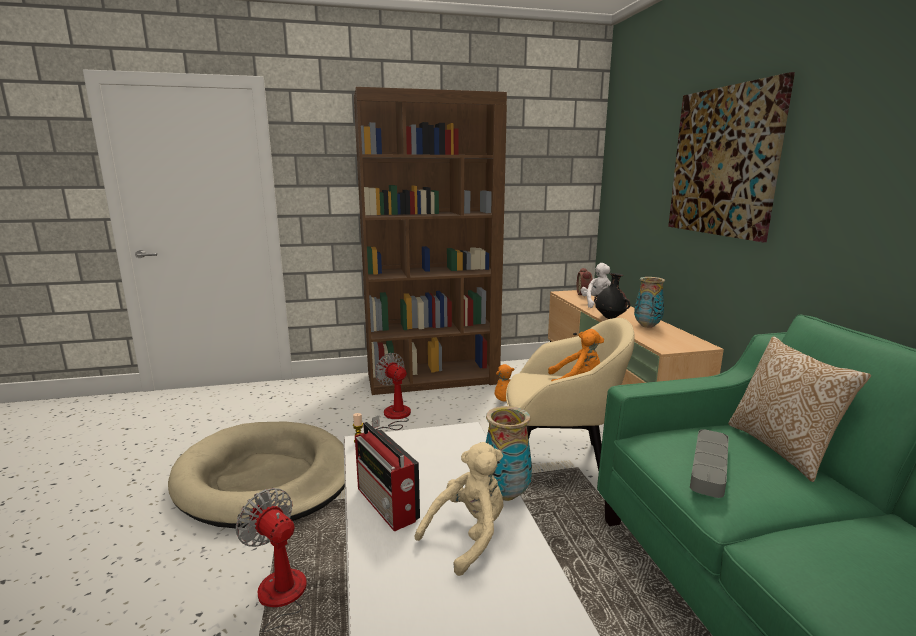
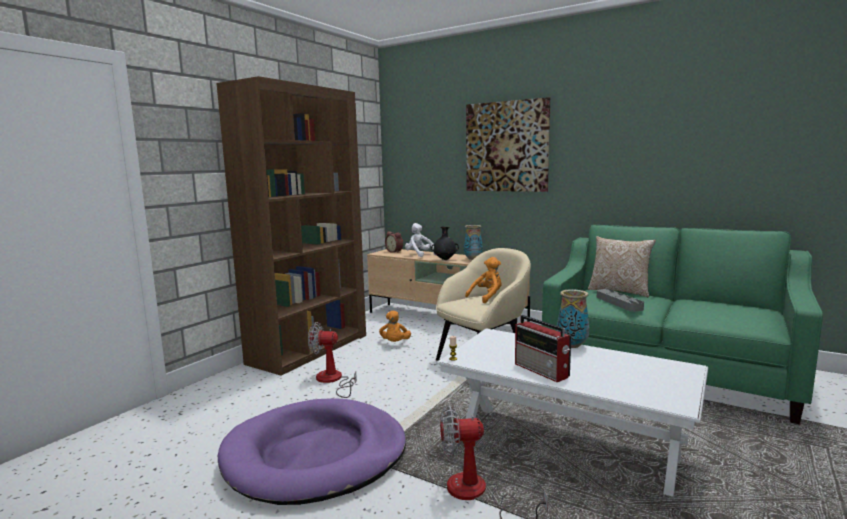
camera: 45 degrees left, 5 degrees down
beige dog bed [168,422,345,529] -> purple dog bed [218,398,406,505]
radio [355,422,420,532] -> radio turned 45 degrees clockwise [515,315,571,382]
beige plush toy [415,442,503,576] -> none

